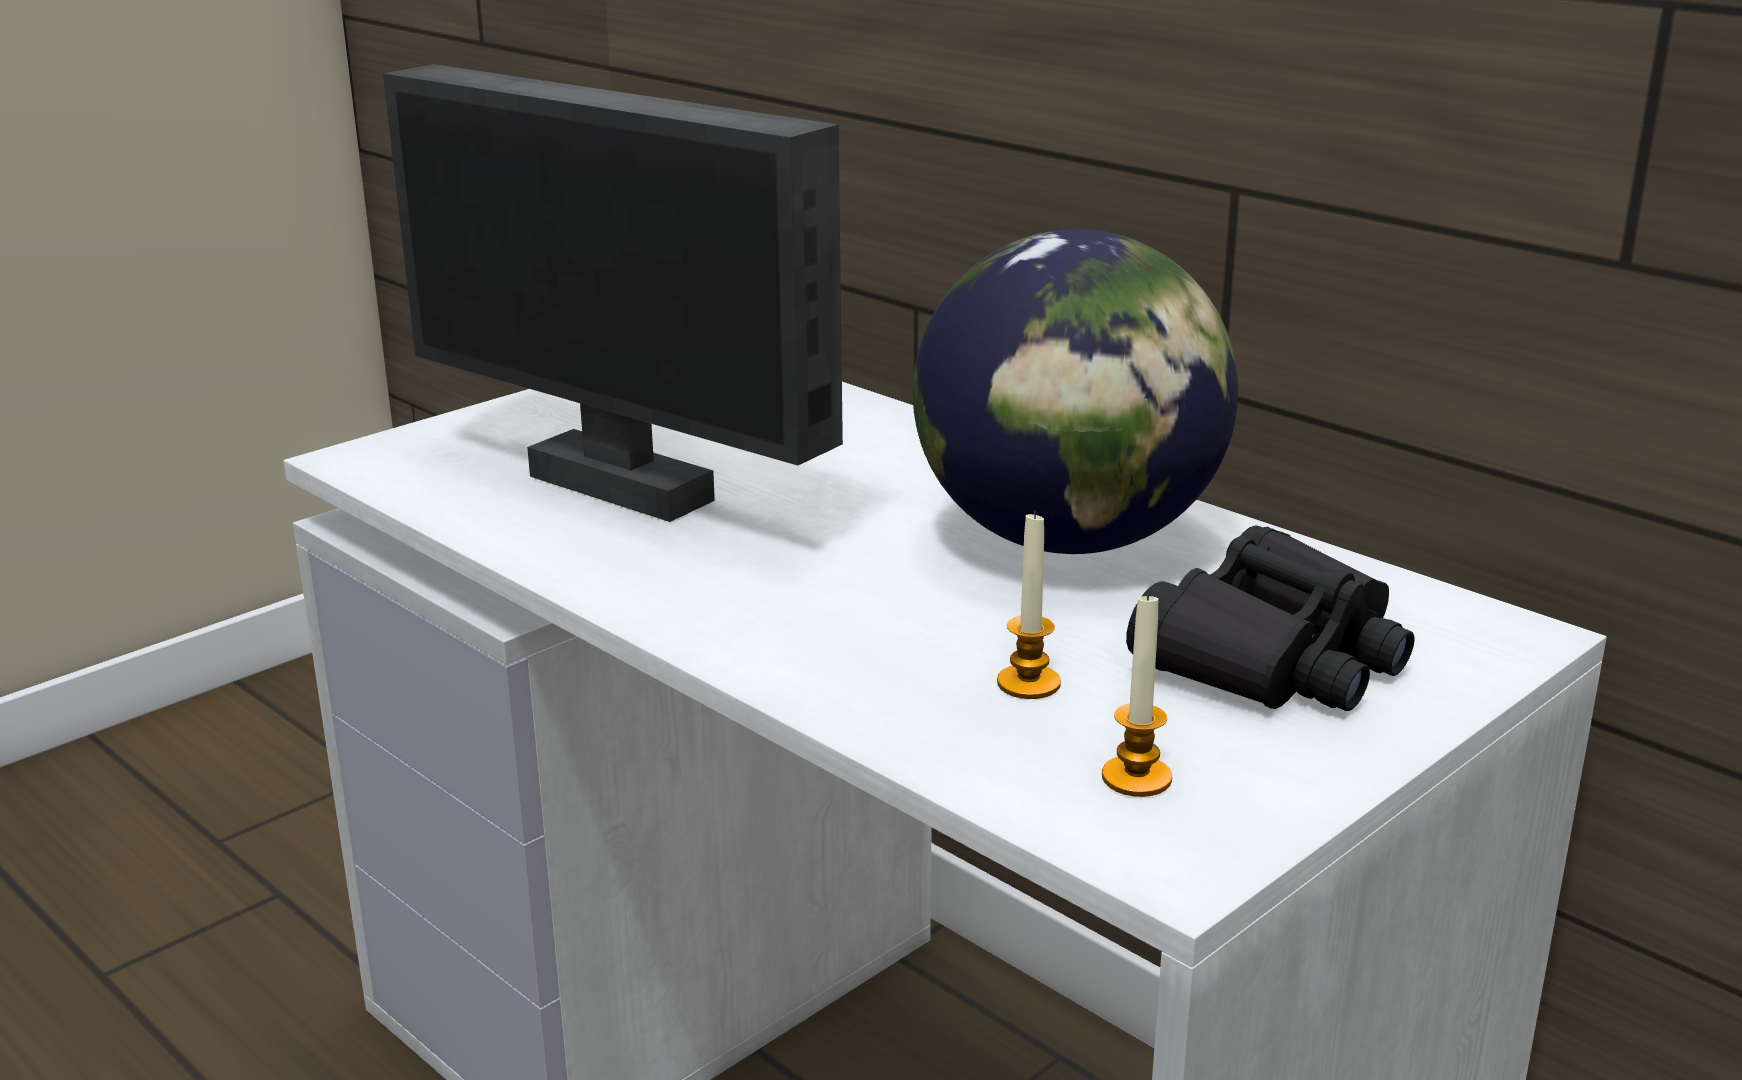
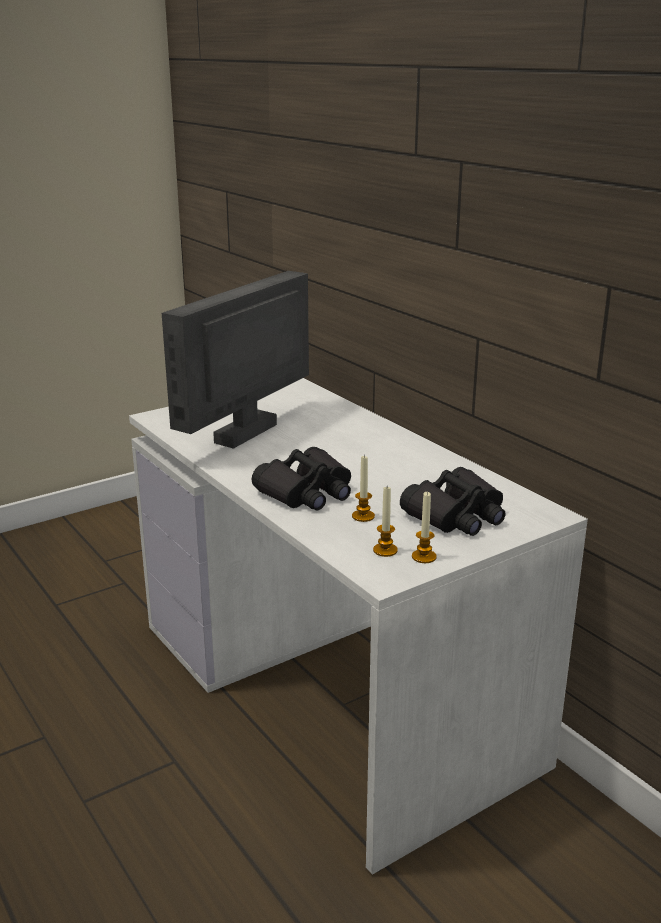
camera: 10 degrees right, 0 degrees up
monitor [383,64,843,522] -> monitor turned 75 degrees clockwise [162,271,309,449]
globe [913,229,1238,554] -> none
none -> black binoculars [251,447,351,510]
none -> candle [412,491,437,563]

